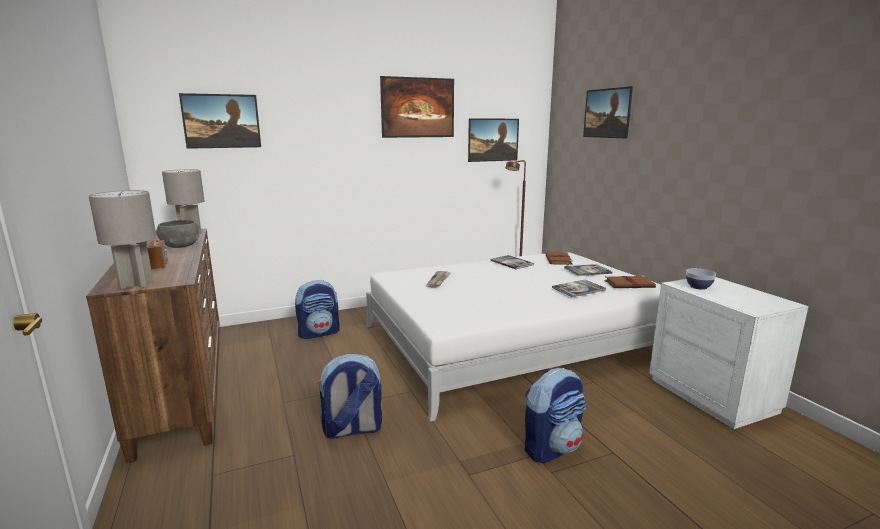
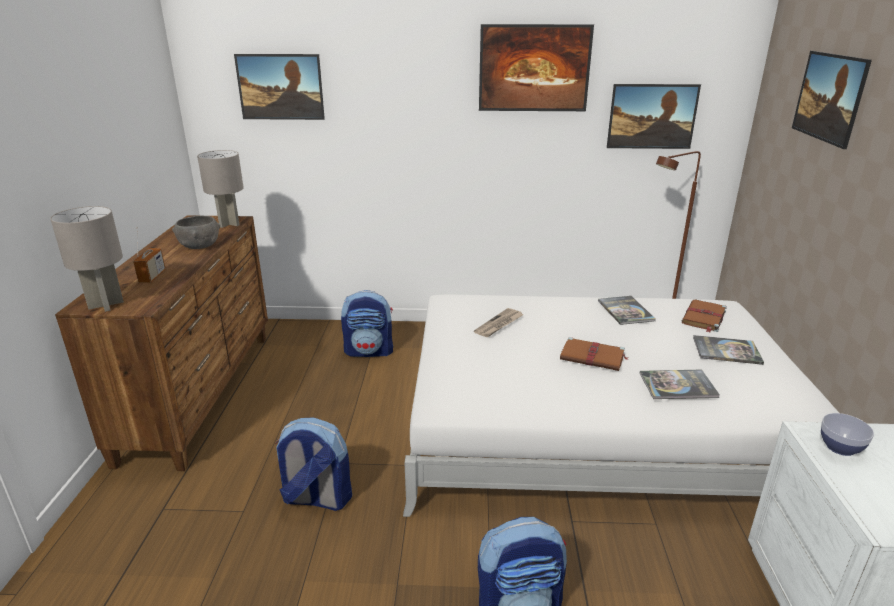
camera: 25 degrees right, 10 degrees up
brown book [605,275,656,288] -> brown book moved to [560,337,628,371]

